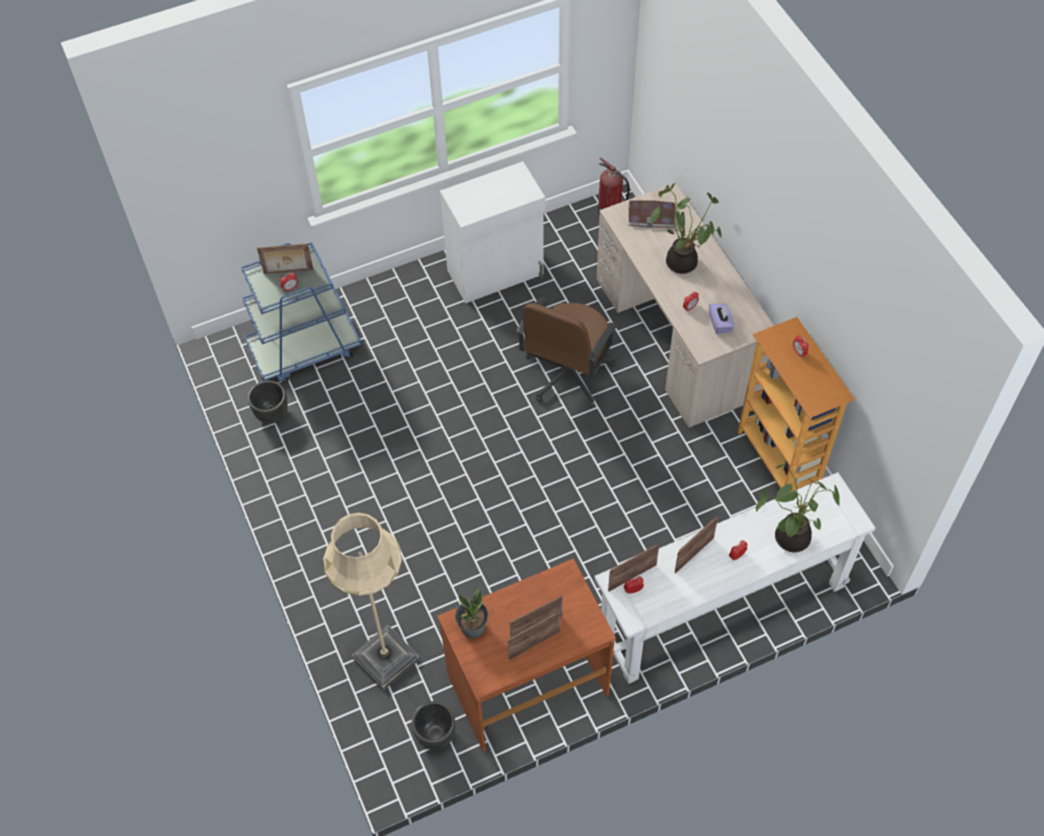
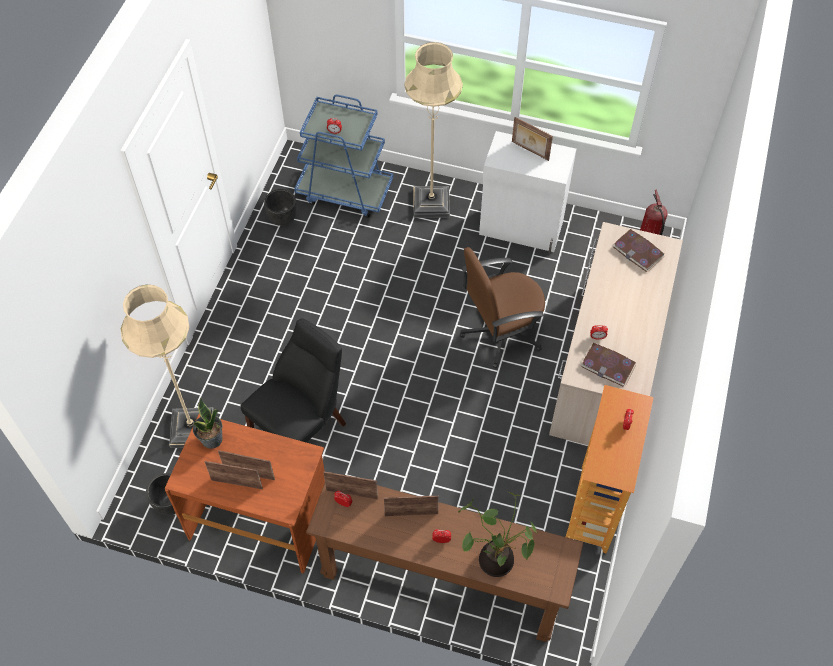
camera: 40 degrees right, 0 degrees up
picture frame [257,243,313,274] -> picture frame moved to [512,117,553,161]
white console table [594,472,876,684] -> brown console table [306,472,583,642]
potted plant [650,183,721,274] -> none
purple tissue box [709,304,734,334] -> book [581,343,636,387]
none -> black chair [241,318,346,443]
none -> beige floor lamp [404,42,463,218]

